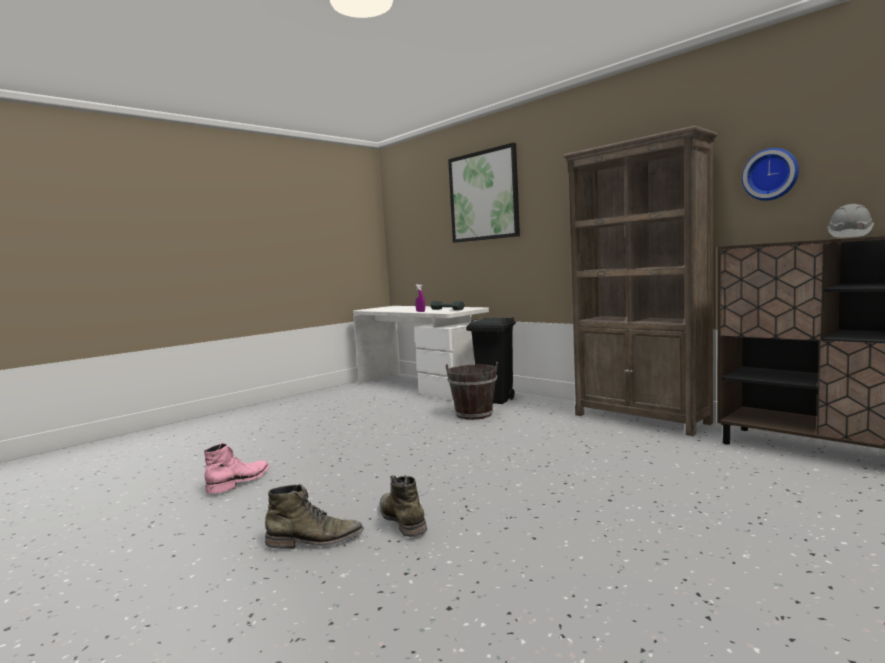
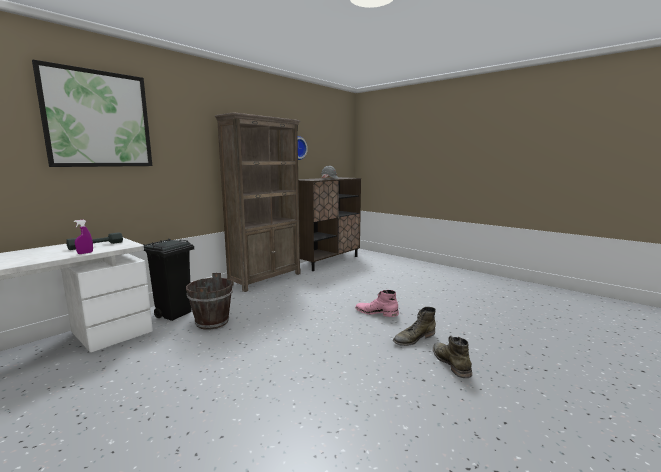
camera: 95 degrees left, 5 degrees up
pink boot [204,443,270,494] -> pink boot moved to [355,290,399,317]

